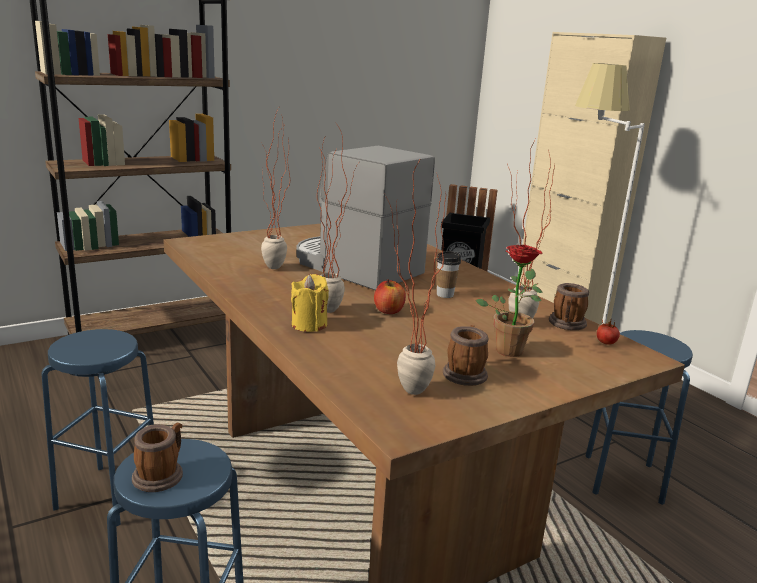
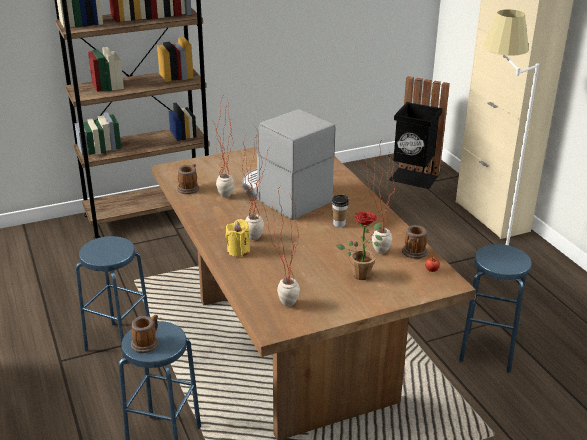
camera: 10 degrees right, 10 degrees up
apple [374,279,406,314] -> none
mug [443,325,488,386] -> mug moved to [177,164,199,194]

